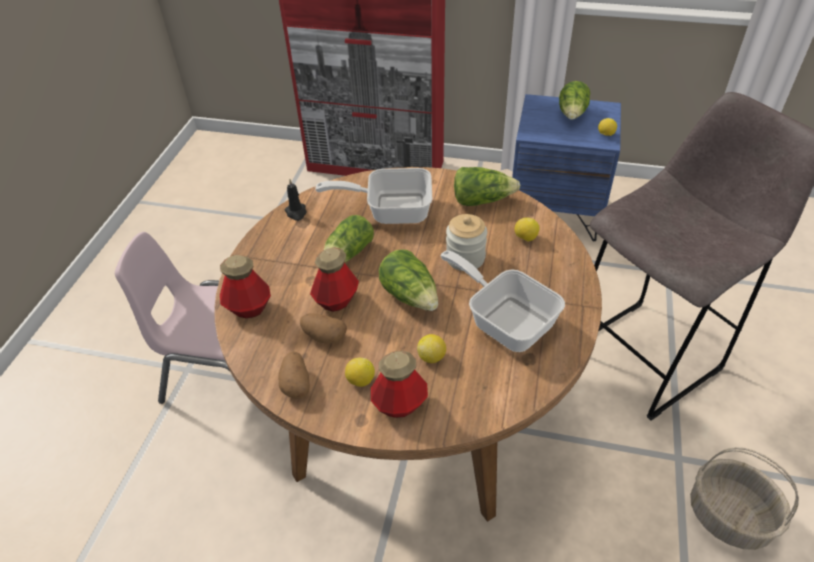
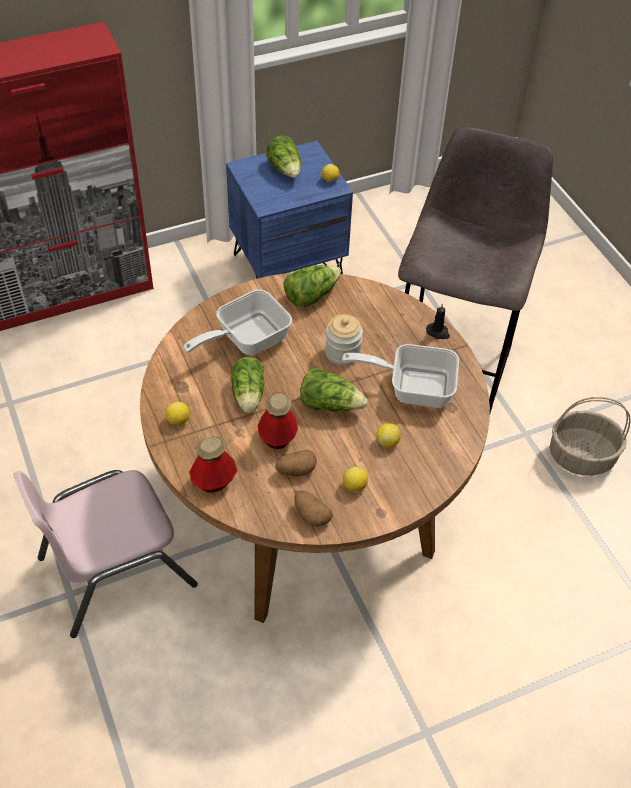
camera: 40 degrees left, 5 degrees up
black candle [284,179,306,221] -> black candle moved to [426,304,450,339]
bottle [371,351,428,418] -> none
lemon [515,218,539,242] -> lemon moved to [165,402,189,425]

